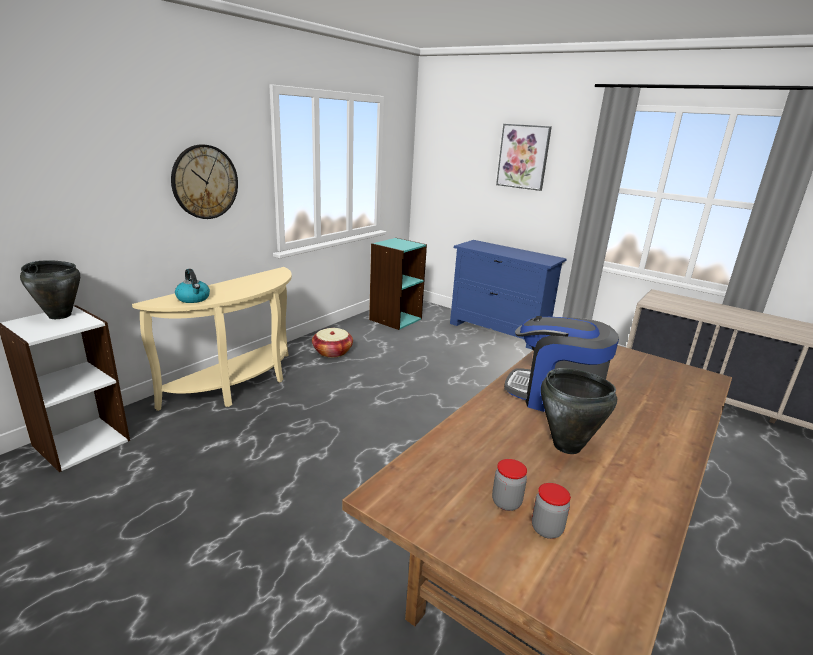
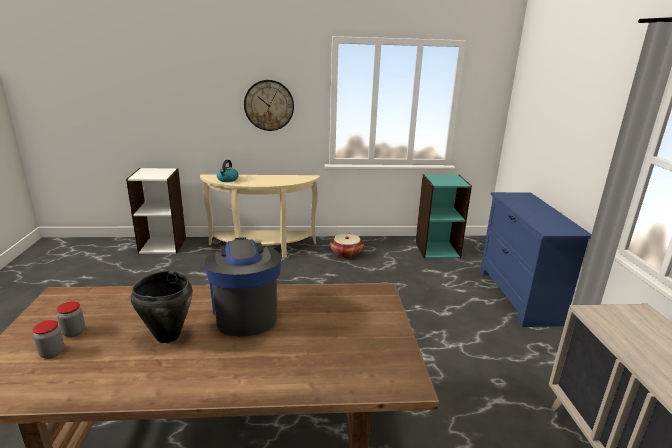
camera: 50 degrees right, 0 degrees up
black cooking pot [20,260,80,319] -> none
picture [496,124,552,191] -> none

